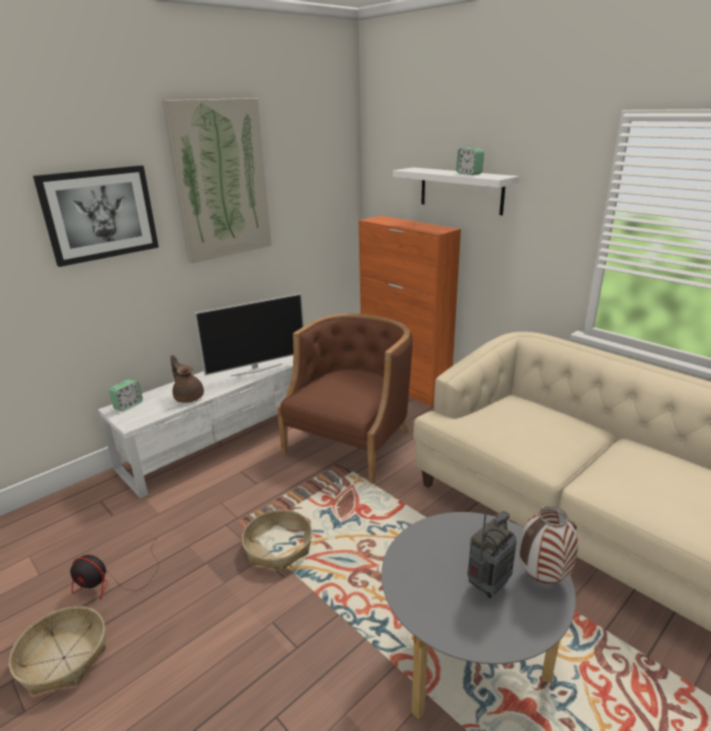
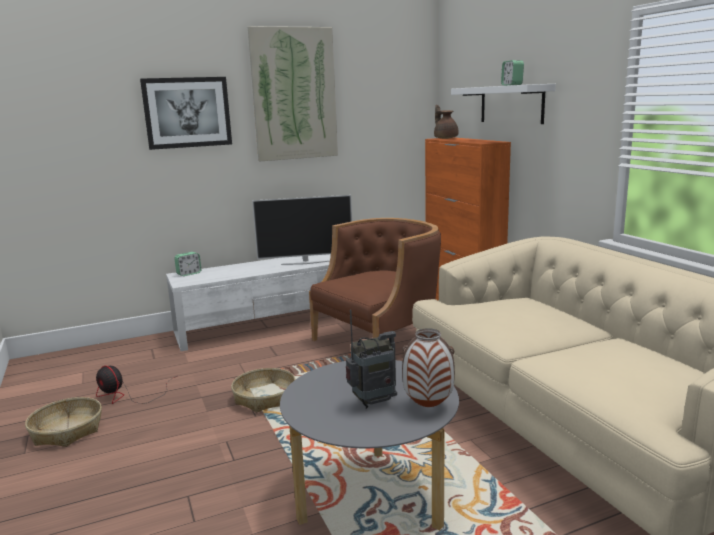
camera: 20 degrees right, 10 degrees down
brown teapot [170,355,204,403] -> brown teapot moved to [434,105,458,139]

